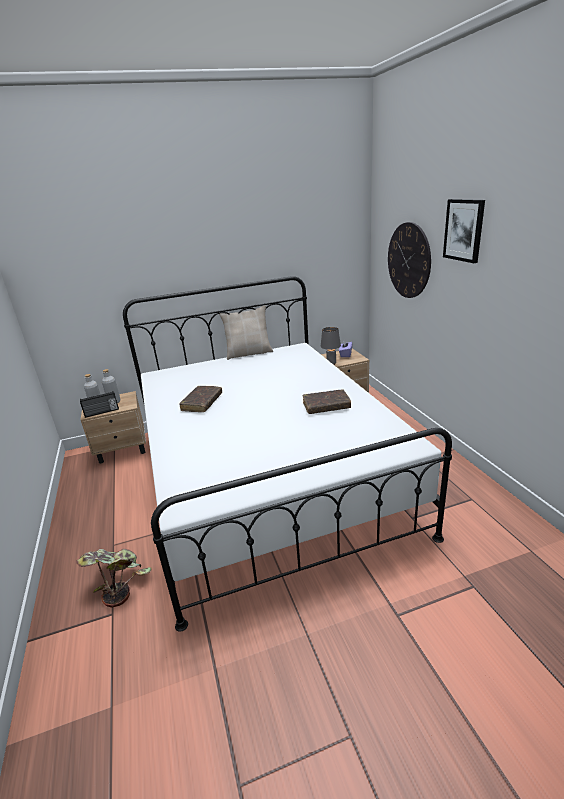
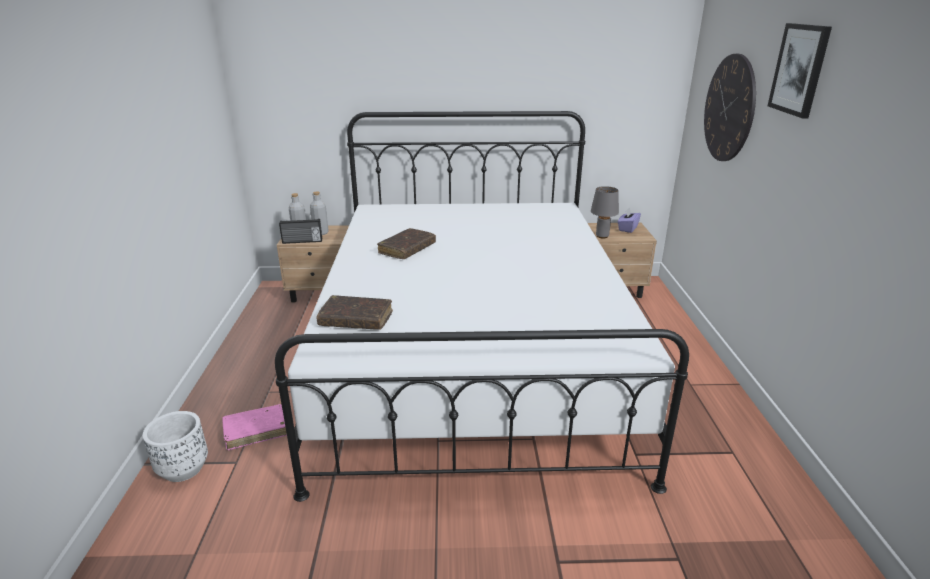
camera: 15 degrees right, 0 degrees up
potted plant [76,549,152,608] -> pink book [222,404,287,450]
beige pillow [219,305,273,360] -> none
brown book [302,389,351,414] -> brown book moved to [316,295,393,330]
none -> white planter [143,411,208,482]

